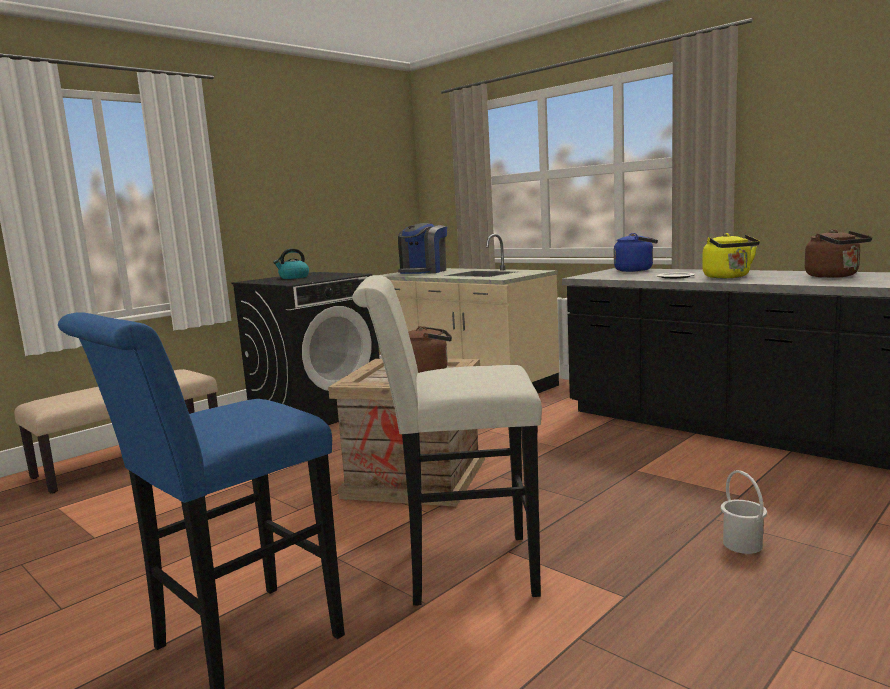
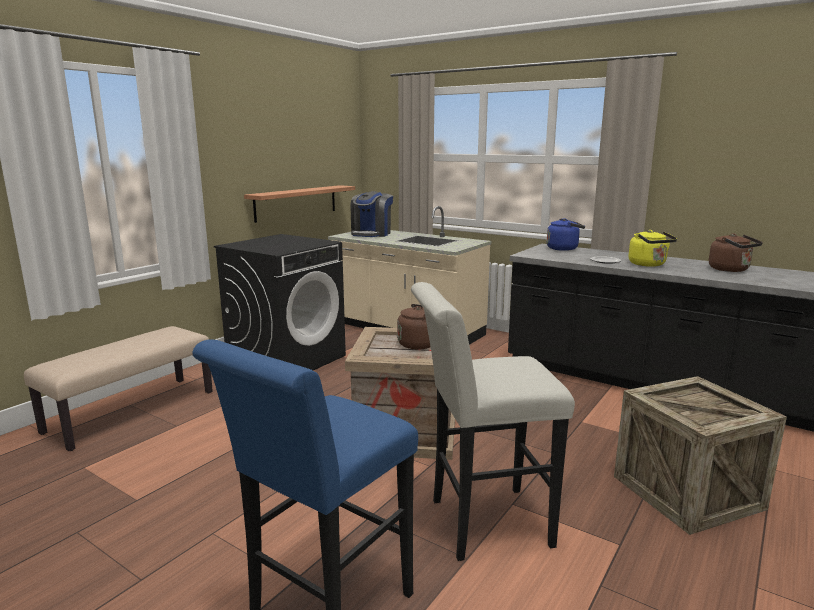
camera: 10 degrees left, 5 degrees up
kettle [273,249,309,279] -> none
white bucket [721,470,767,554] -> crate [614,376,787,535]
none -> shelf [244,185,355,223]

